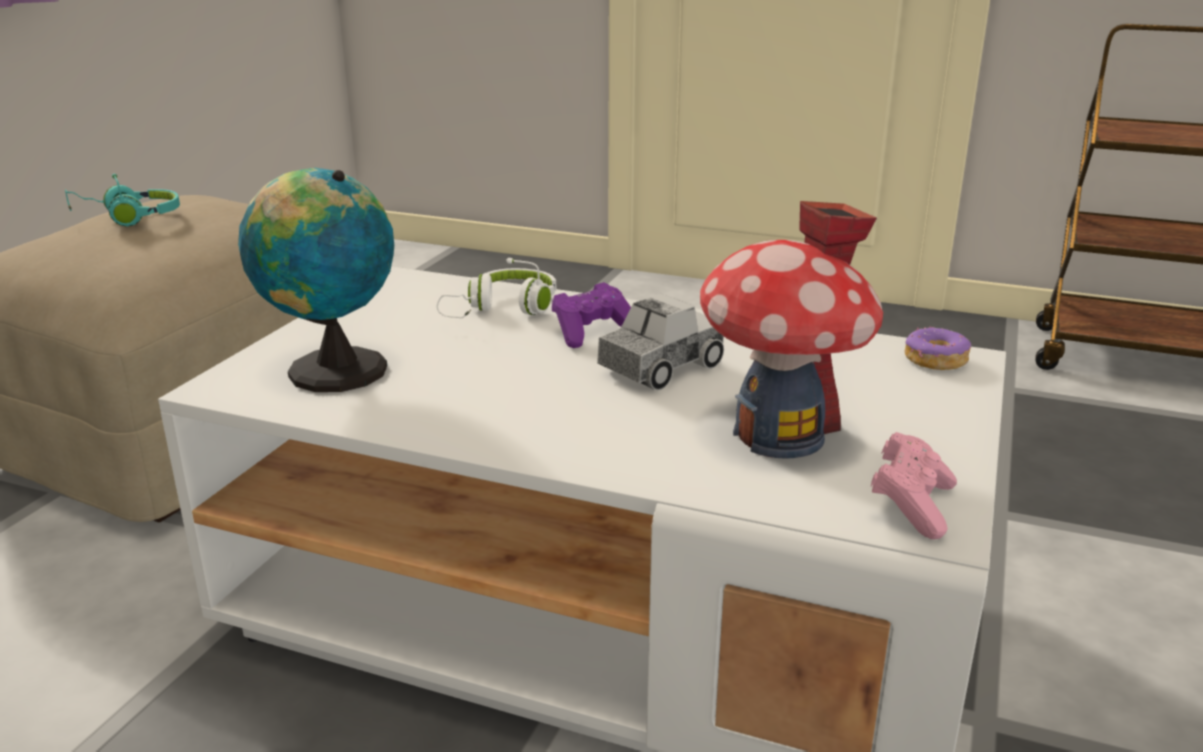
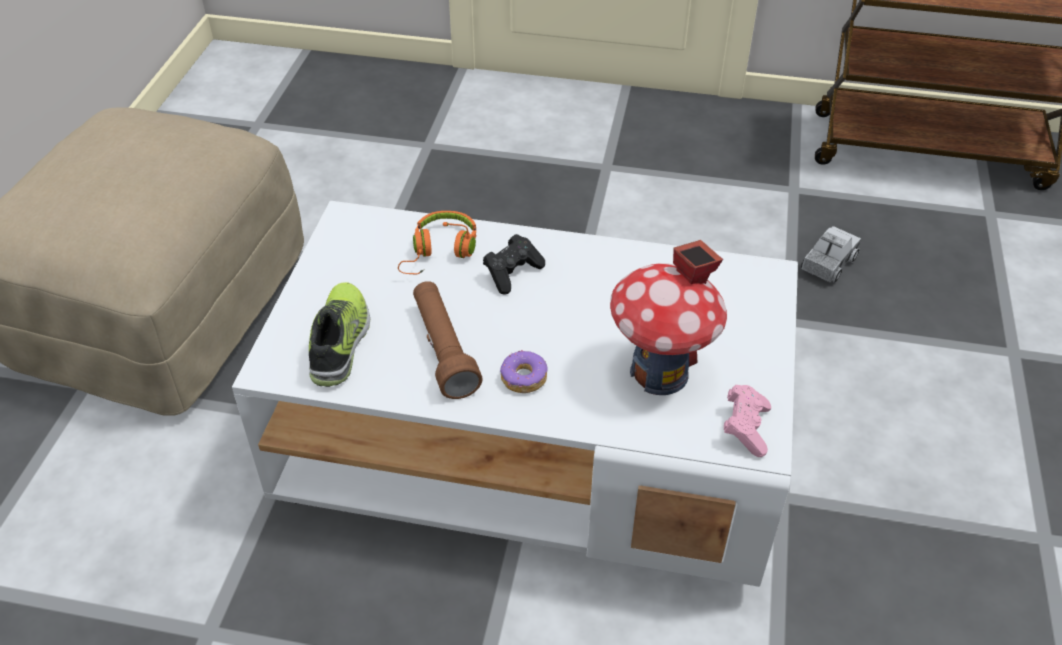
camera: 10 degrees left, 20 degrees up
turquoise headphones [65,174,180,227] -> none
globe [238,168,394,392] -> shoe [309,282,370,387]
white headphones [437,258,556,318] -> orange headphones [398,211,477,274]
purple game controller [552,282,631,348] -> black game controller [483,234,545,295]
toy truck [597,294,724,390] -> toy truck moved to [801,226,861,283]
donut [905,327,971,370] -> donut moved to [500,350,548,393]
none -> brown flashlight [413,281,483,399]

